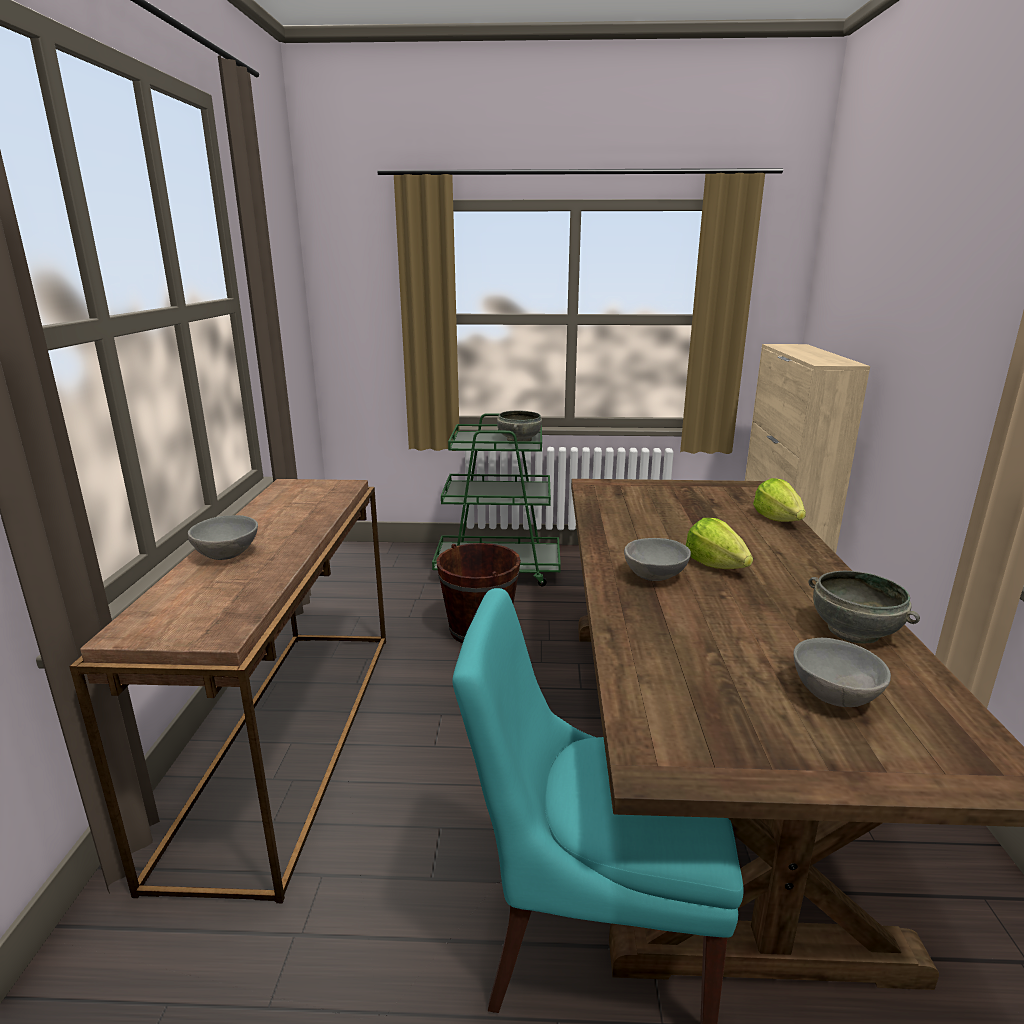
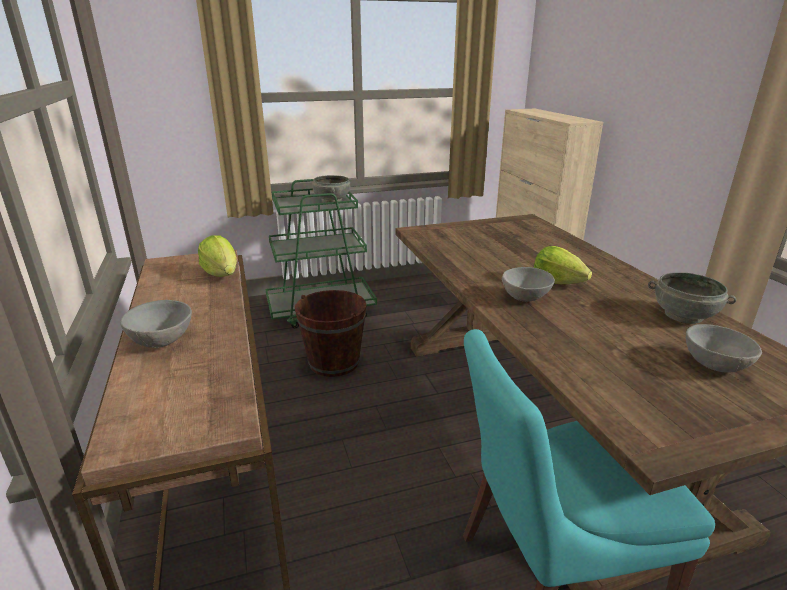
camera: 20 degrees left, 5 degrees up
lettuce [753,478,806,522] -> lettuce moved to [198,235,237,277]

